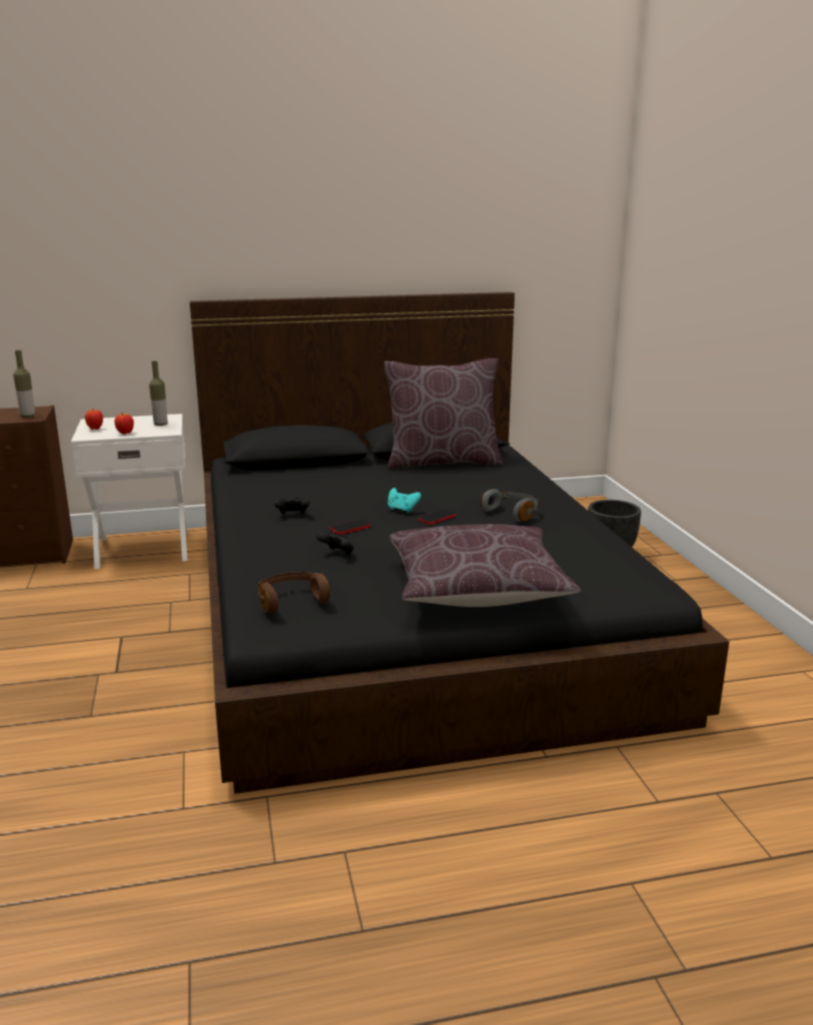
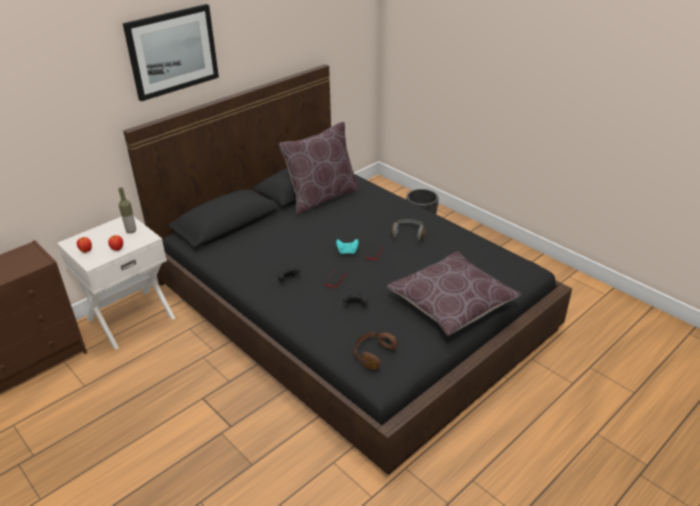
camera: 30 degrees left, 15 degrees up
bottle [13,350,35,418] -> none
none -> picture [123,4,219,101]

